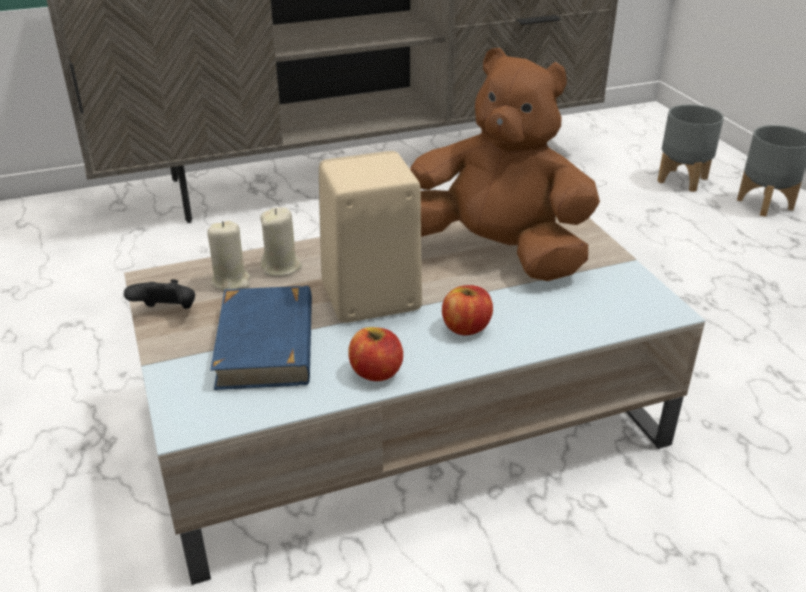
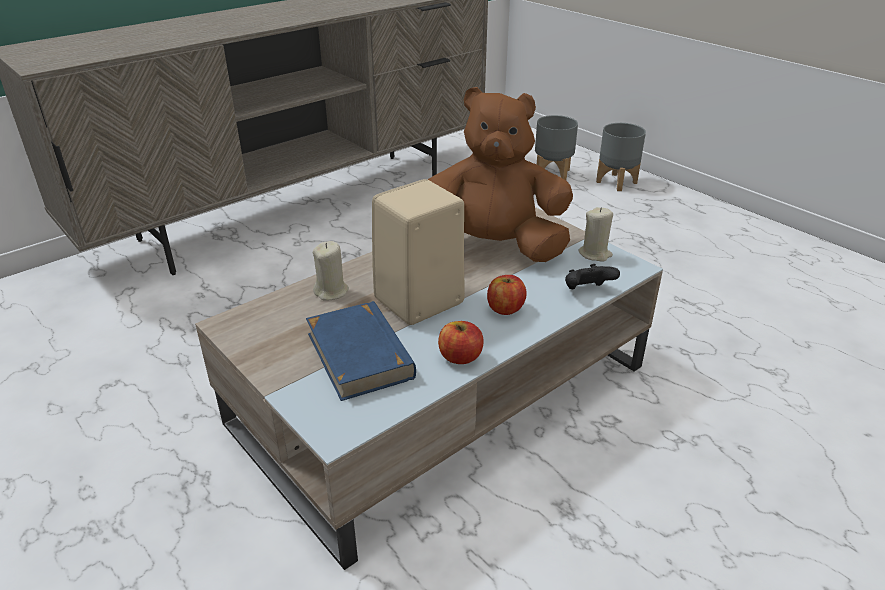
camera: 20 degrees left, 0 degrees up
black game controller [124,279,195,309] -> black game controller moved to [565,264,620,290]
beige candle [207,221,250,291] -> beige candle moved to [578,207,613,262]

